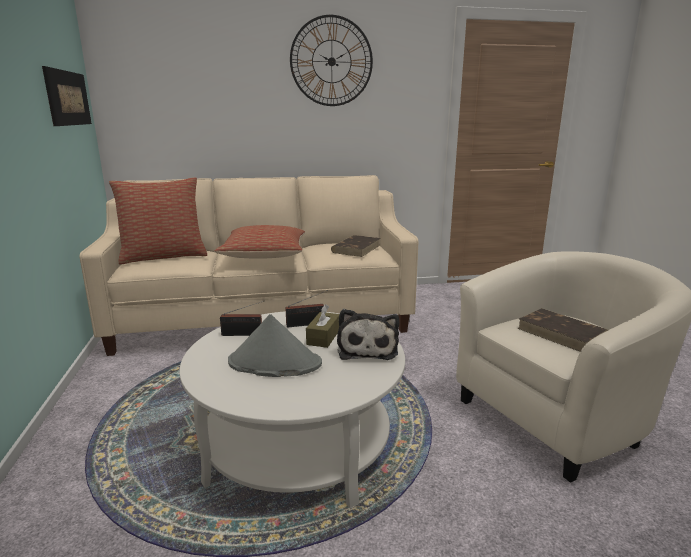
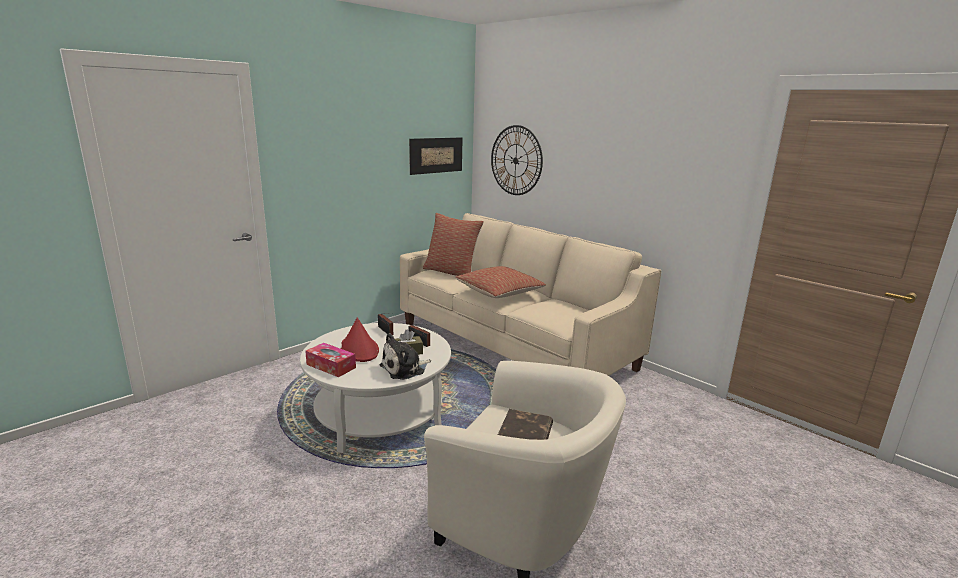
camera: 55 degrees right, 0 degrees up
grey hat [228,314,322,377] -> red hat [341,318,379,362]
wall clock [290,15,373,106] -> wall clock moved to [491,125,543,195]
brown book [331,235,381,257] -> none
none -> tissue box [305,343,356,377]

